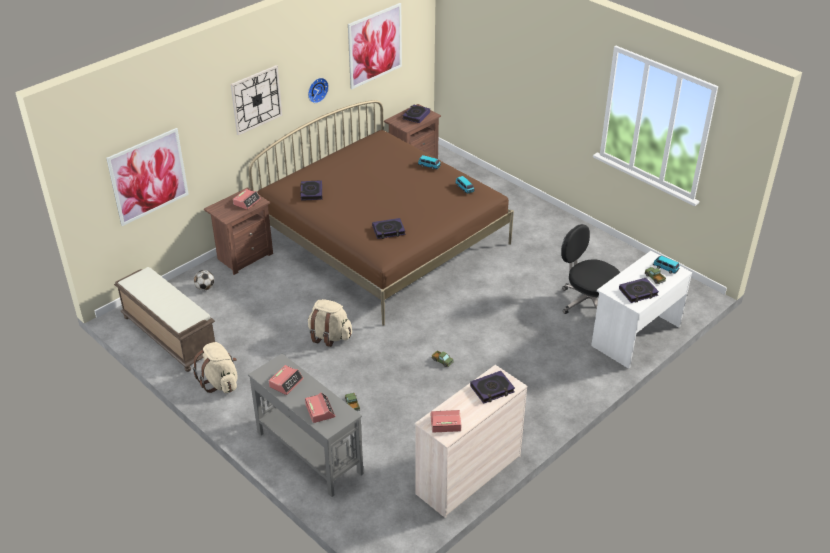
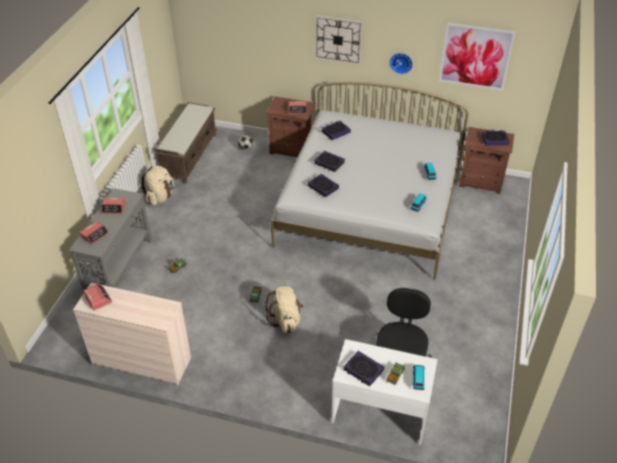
camera: 60 degrees right, 5 degrees up
picture [106,128,189,226] -> none
brown bed [249,100,514,326] -> white bed [271,82,468,280]
beige backpack [308,299,352,347] -> beige backpack moved to [265,286,303,333]
book [470,371,515,404] -> book moved to [314,151,345,172]

